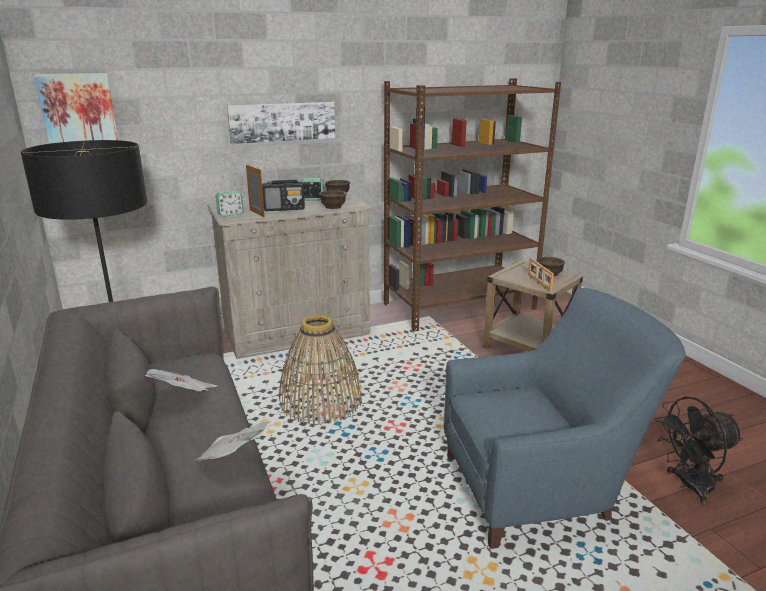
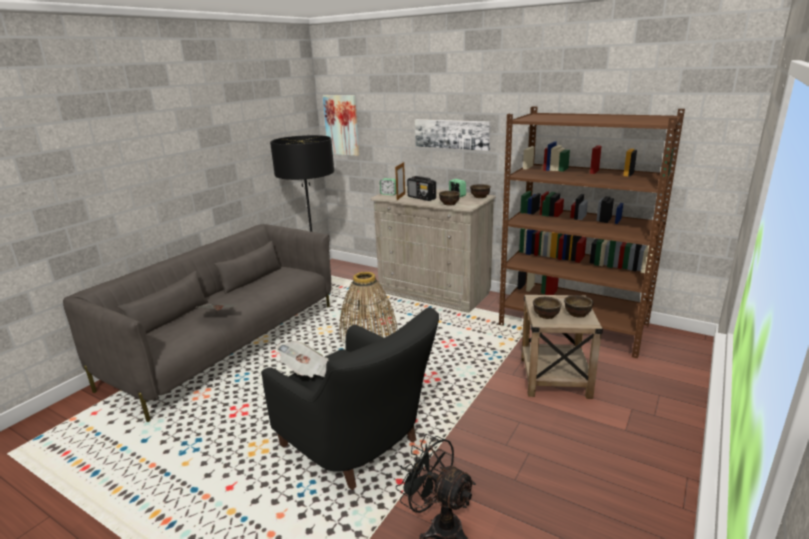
camera: 55 degrees right, 0 degrees up
newspaper [145,369,217,392] -> newspaper moved to [277,342,329,378]
blue armchair [444,288,686,549] -> black armchair [261,308,439,490]
picture frame [528,258,554,292] -> brown bowl [533,297,562,319]

